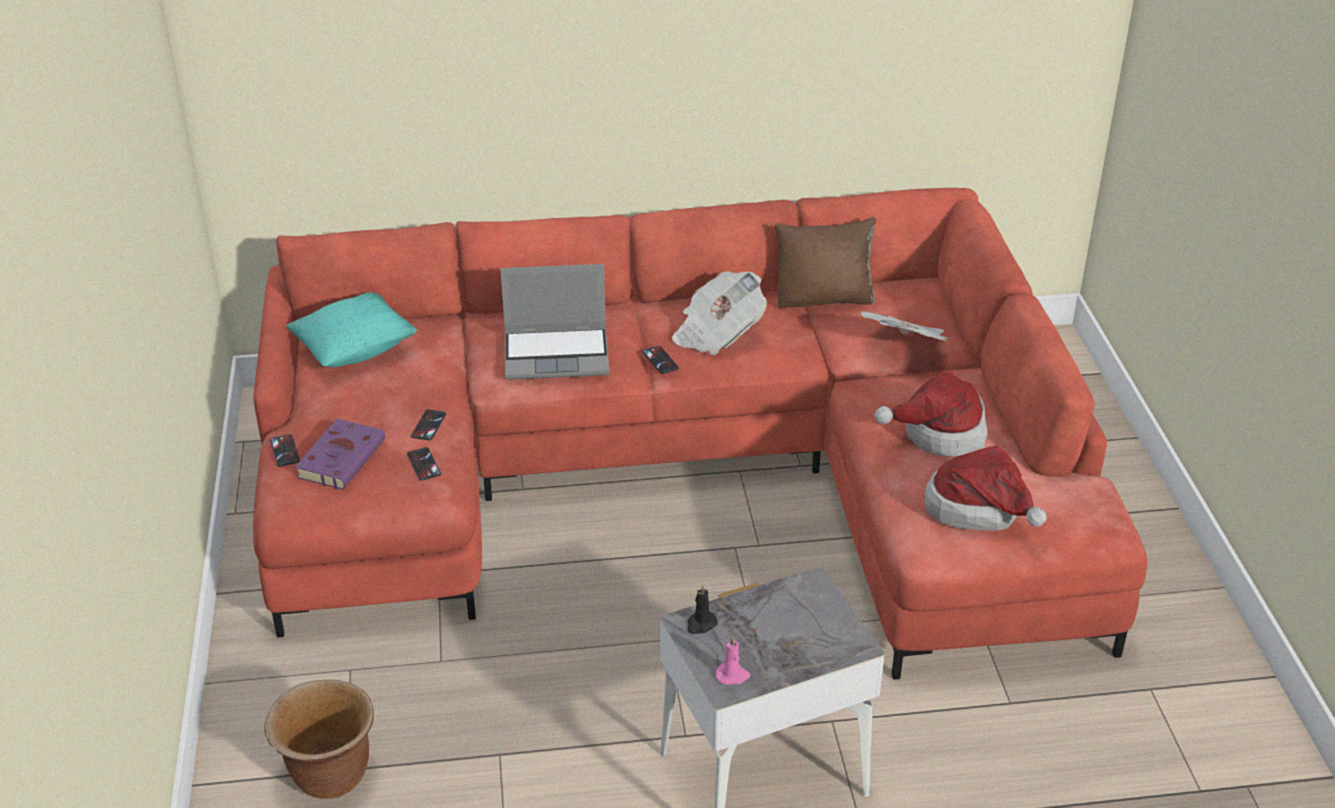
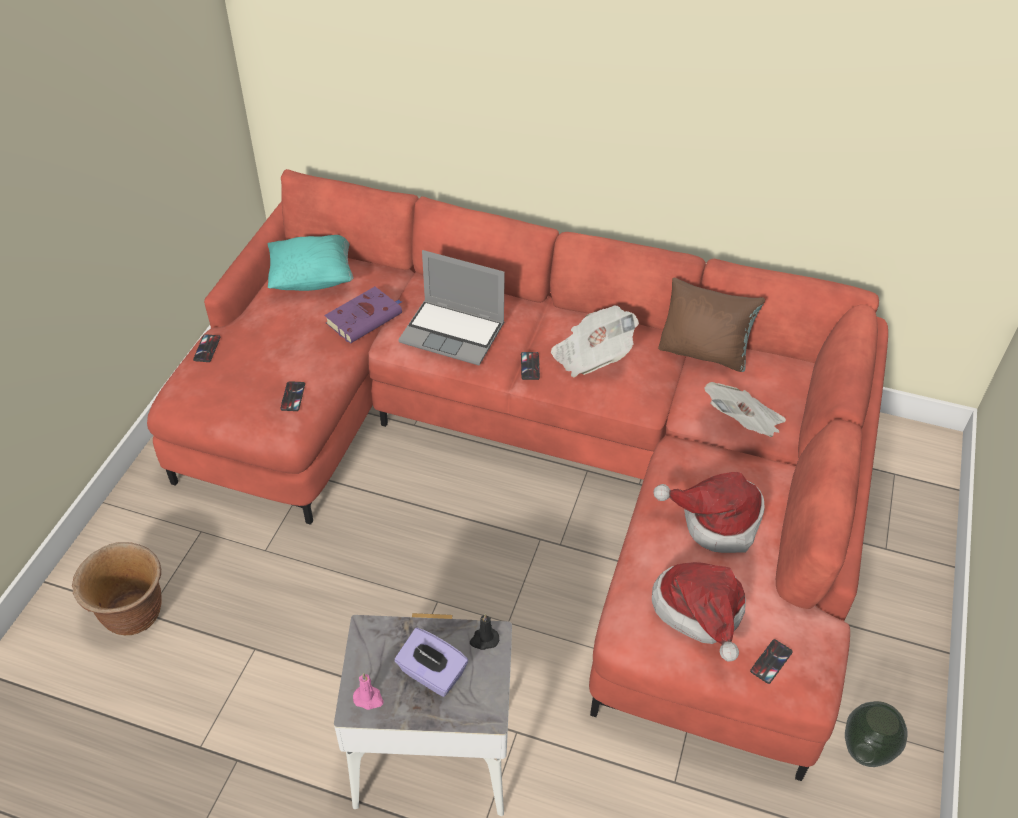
camera: 25 degrees right, 10 degrees up
purple book [295,419,385,490] -> purple book moved to [324,287,402,344]
phone [411,409,446,440] -> phone moved to [750,639,793,684]
black candle [687,584,718,634] -> black candle moved to [470,614,499,650]
none -> purple tissue box [395,628,468,697]
none -> vase [845,701,907,767]

